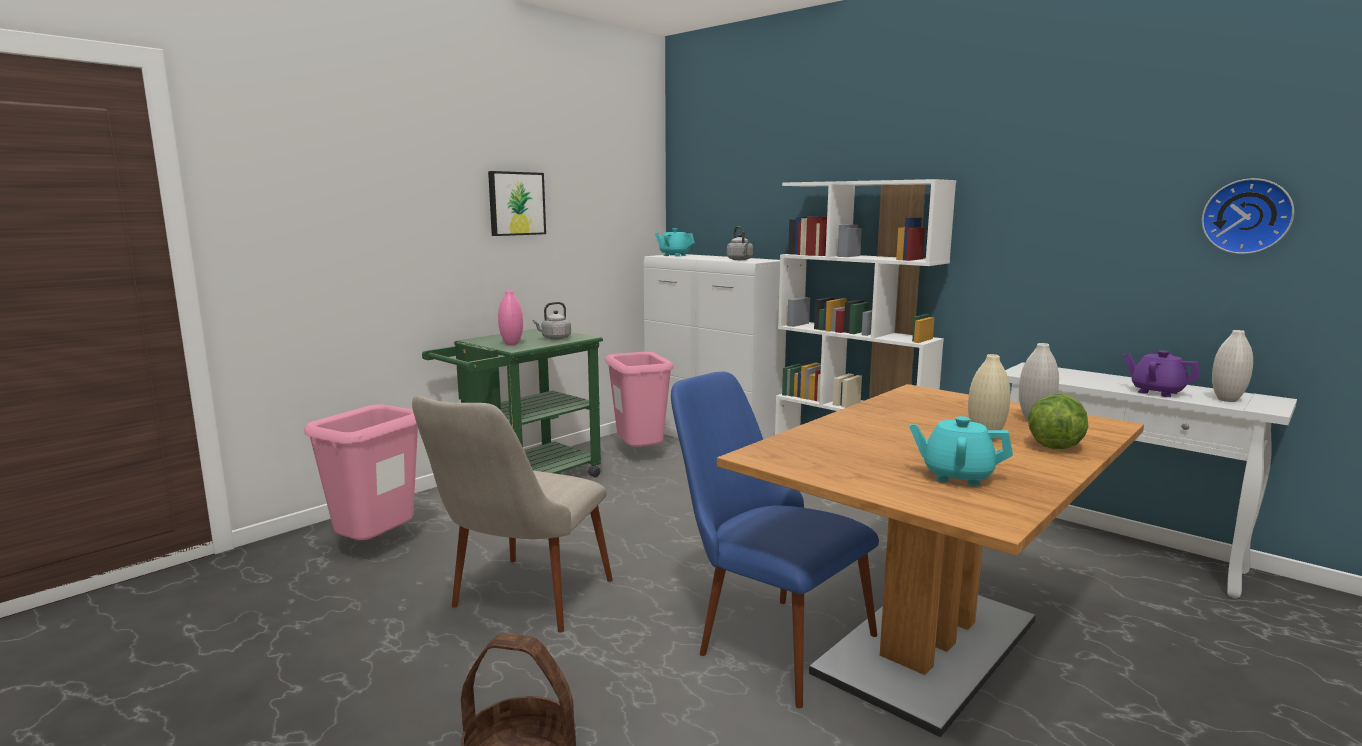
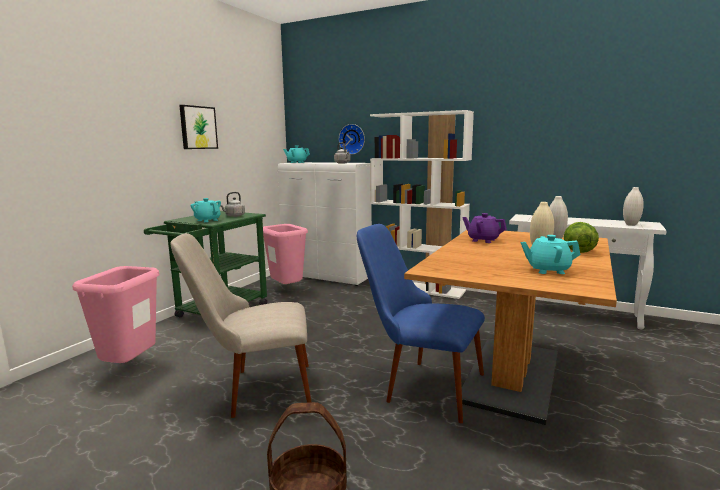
camera: 15 degrees left, 0 degrees up
beige chair [412,396,613,632] -> beige chair turned 75 degrees clockwise [170,233,312,418]
pink vase [498,290,523,345] -> turquoise teapot [191,198,221,222]
purple teapot [1123,350,1200,397] -> purple teapot moved to [462,213,507,243]
wall clock [1202,178,1294,254] -> wall clock moved to [339,124,365,154]

